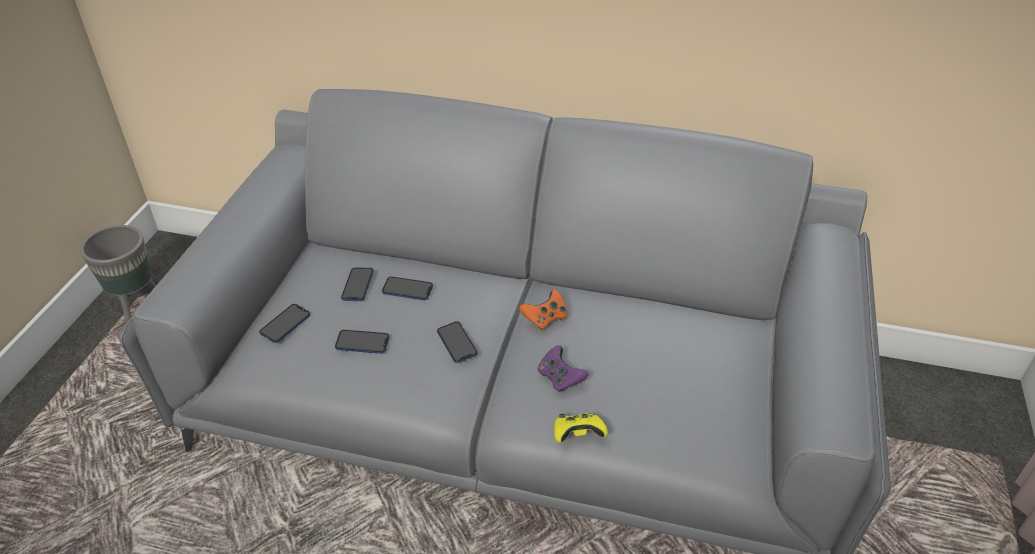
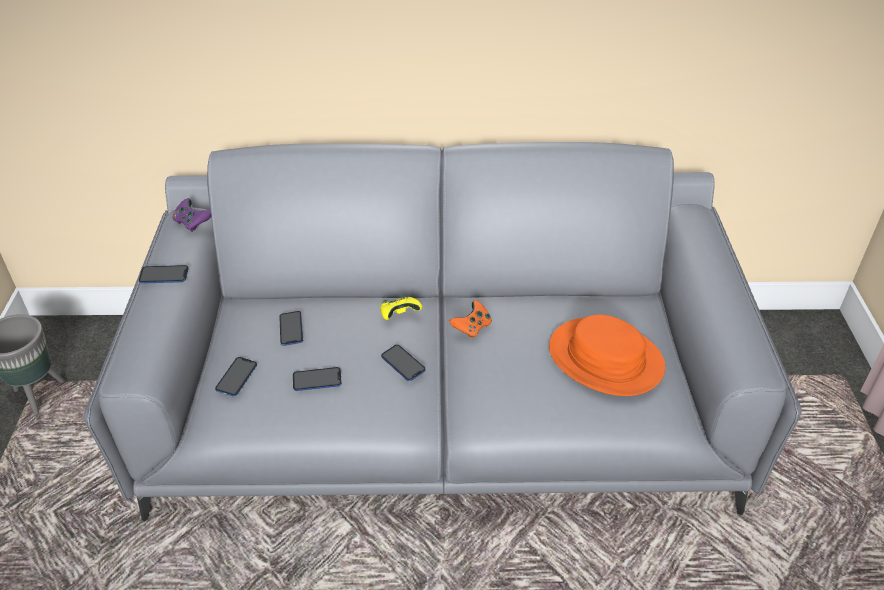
camera: 15 degrees left, 0 degrees up
phone [382,276,433,300] -> phone moved to [139,265,189,284]
purple game controller [538,345,588,392] -> purple game controller moved to [173,198,211,232]
yellow game controller [554,413,608,443] -> yellow game controller moved to [380,296,422,320]
none -> orange hat [549,315,665,396]

